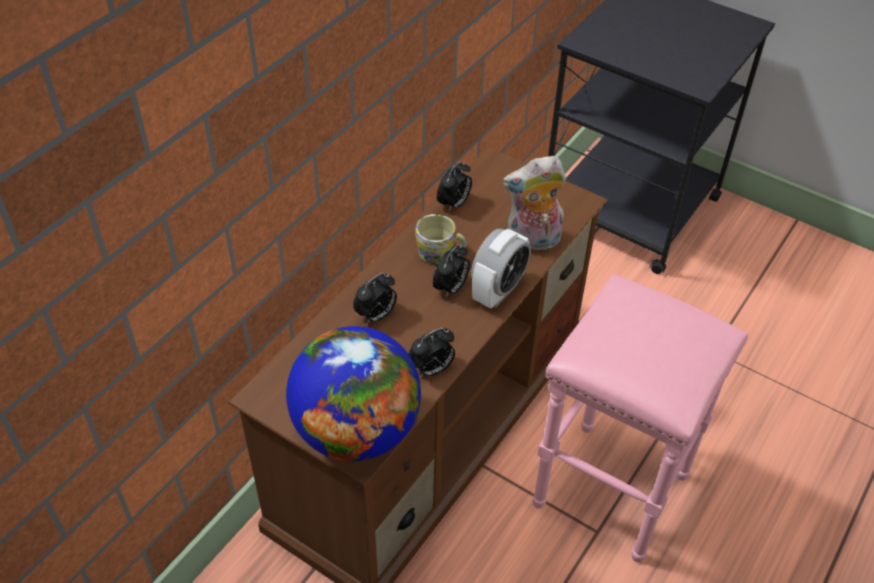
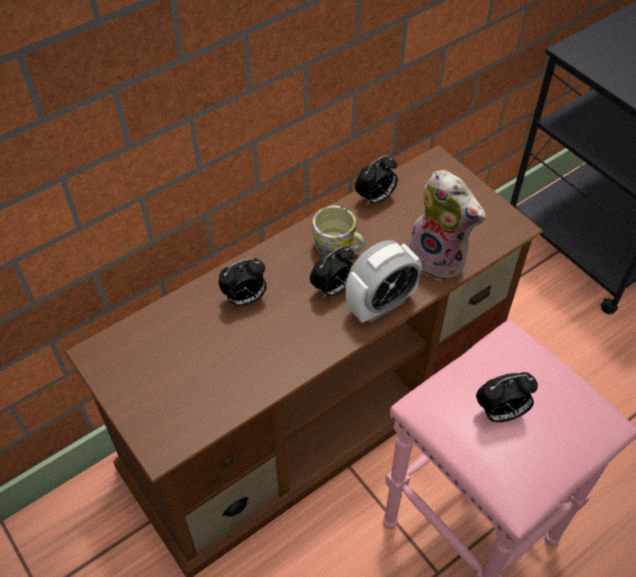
camera: 20 degrees right, 5 degrees up
globe [286,326,421,461] -> none
alarm clock [409,328,455,378] -> alarm clock moved to [476,372,538,422]
plush toy [503,156,566,254] -> plush toy turned 150 degrees counterclockwise [409,170,486,281]

